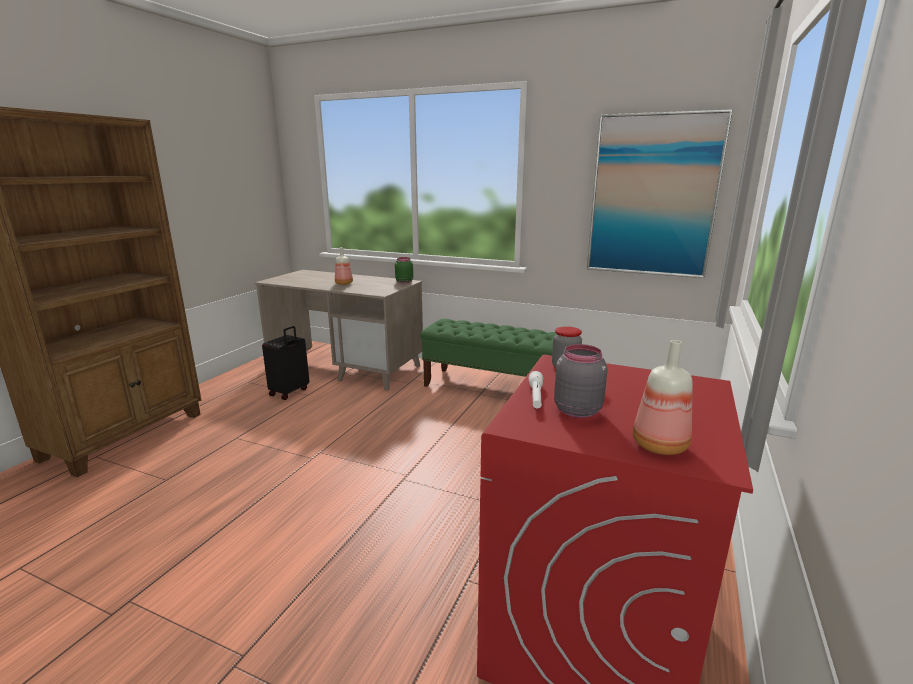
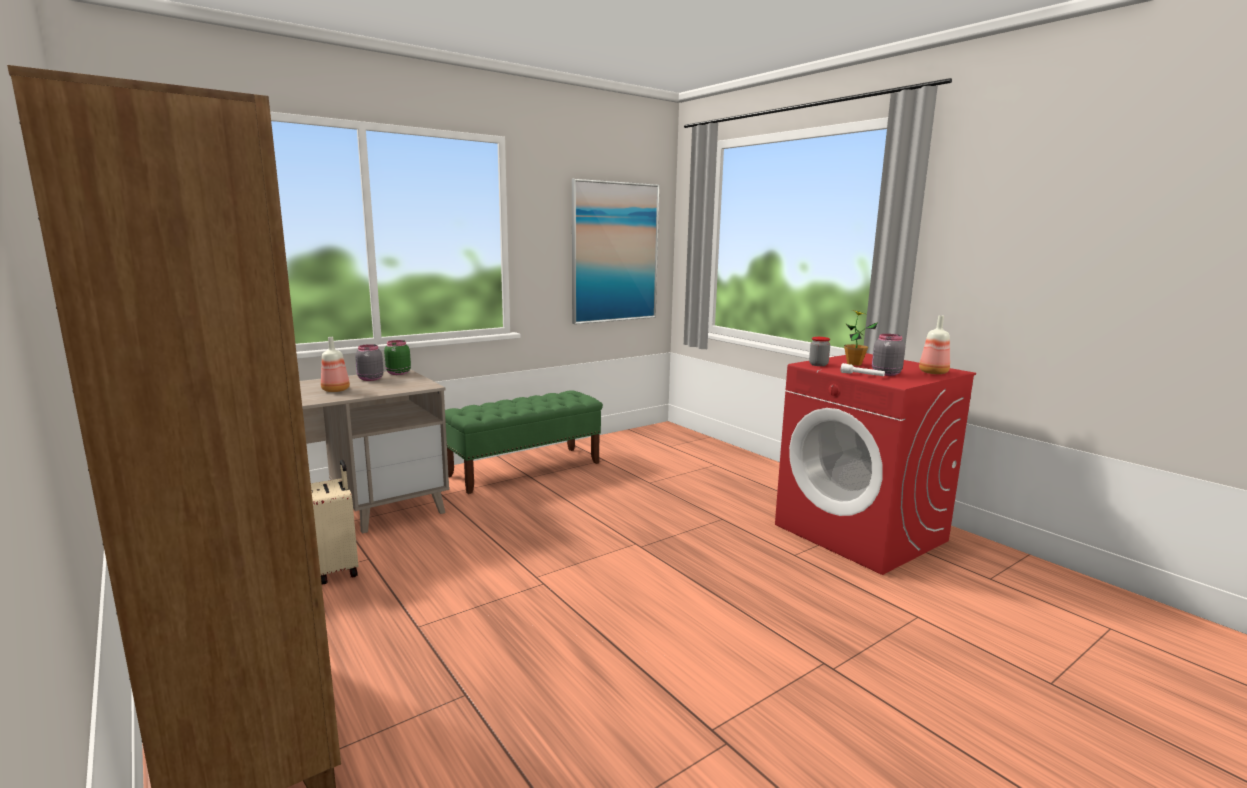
camera: 60 degrees left, 5 degrees down
black suitcase [262,326,309,400] -> beige suitcase [311,460,358,585]
none -> grey jar [355,344,384,381]
none -> potted plant [844,310,878,366]

